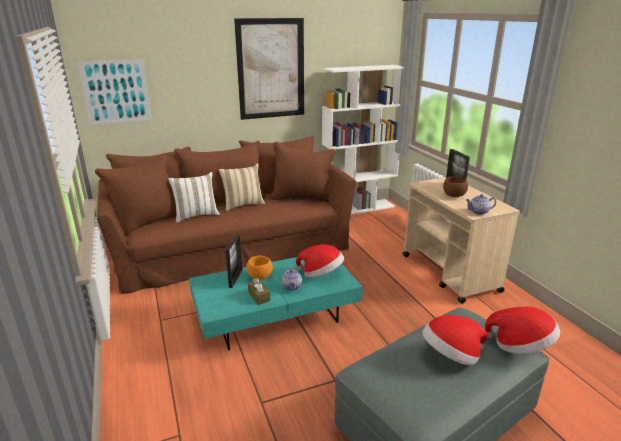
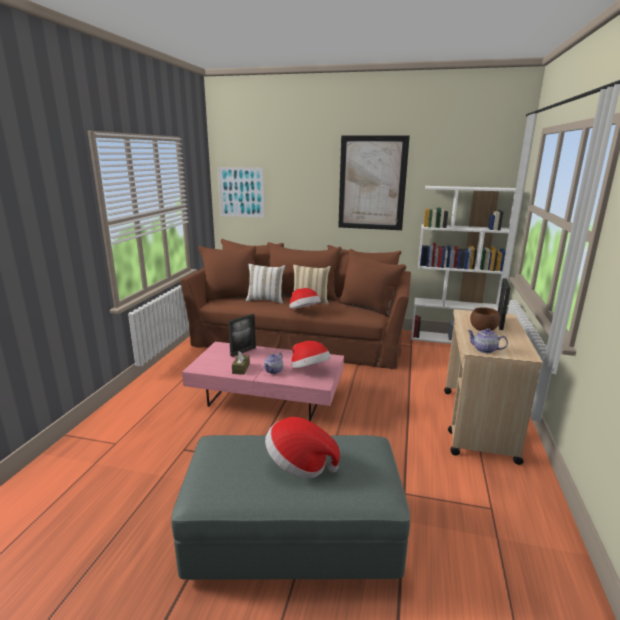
camera: 35 degrees right, 5 degrees down
turquoise coffee table [189,257,363,351] -> pink coffee table [182,342,344,421]
orange bowl [246,256,273,280] -> none
hat [485,307,560,354] -> hat moved to [289,288,321,309]

